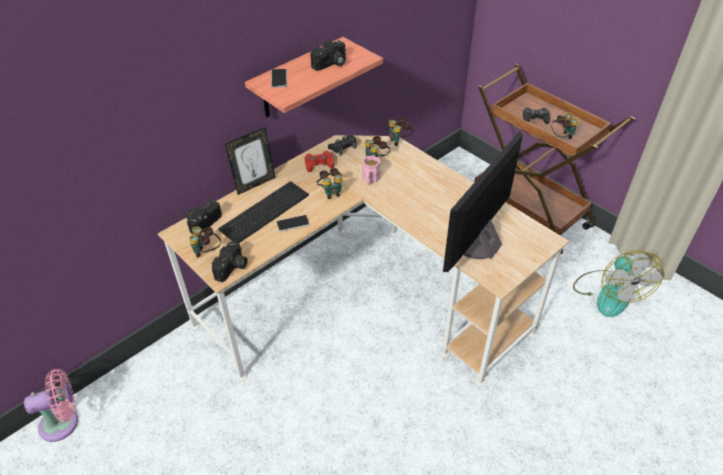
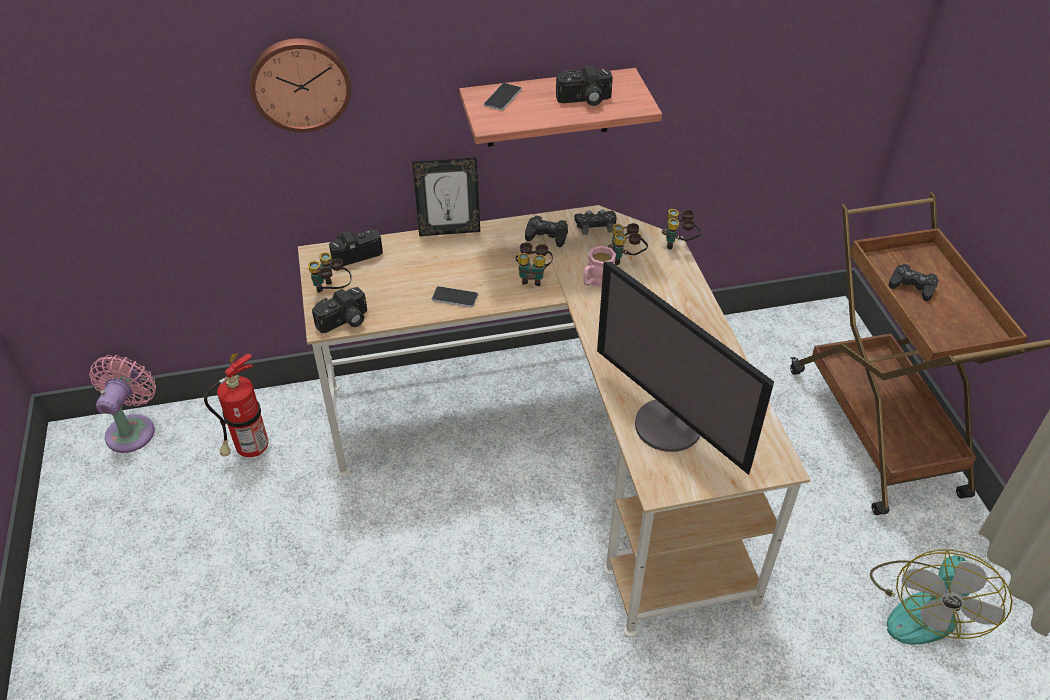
camera: 30 degrees right, 0 degrees up
pink fan [24,369,78,442] -> pink fan turned 90 degrees counterclockwise [89,355,156,453]
keyboard [218,182,309,243] -> none
red game controller [305,151,334,172] -> black game controller [525,216,568,247]
monitor [443,131,523,272] -> monitor turned 105 degrees counterclockwise [597,262,774,475]
binoculars [552,113,579,139] -> none
none -> fire extinguisher [204,353,268,457]
none -> wall clock [250,38,351,132]

